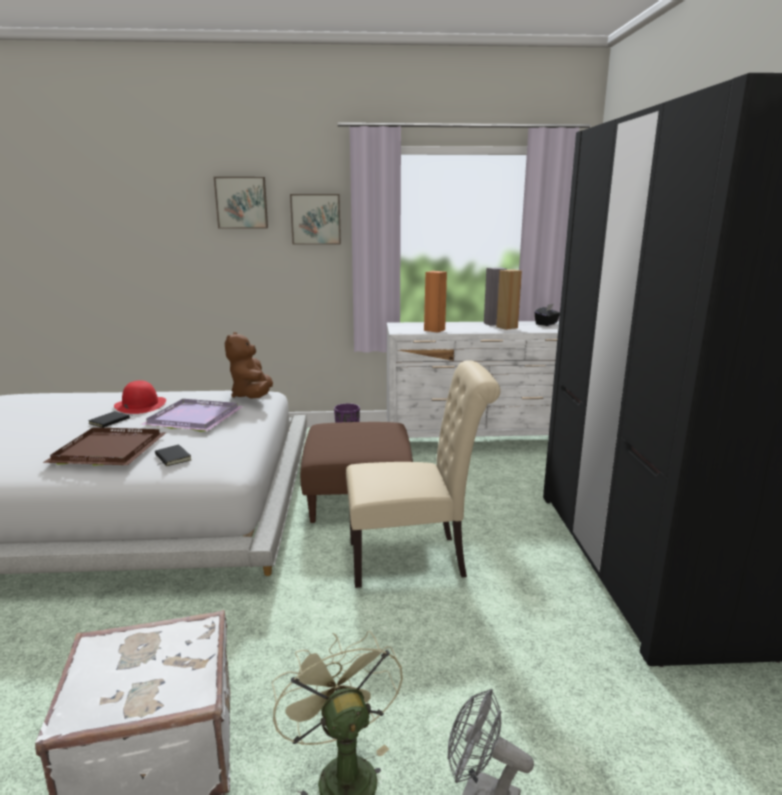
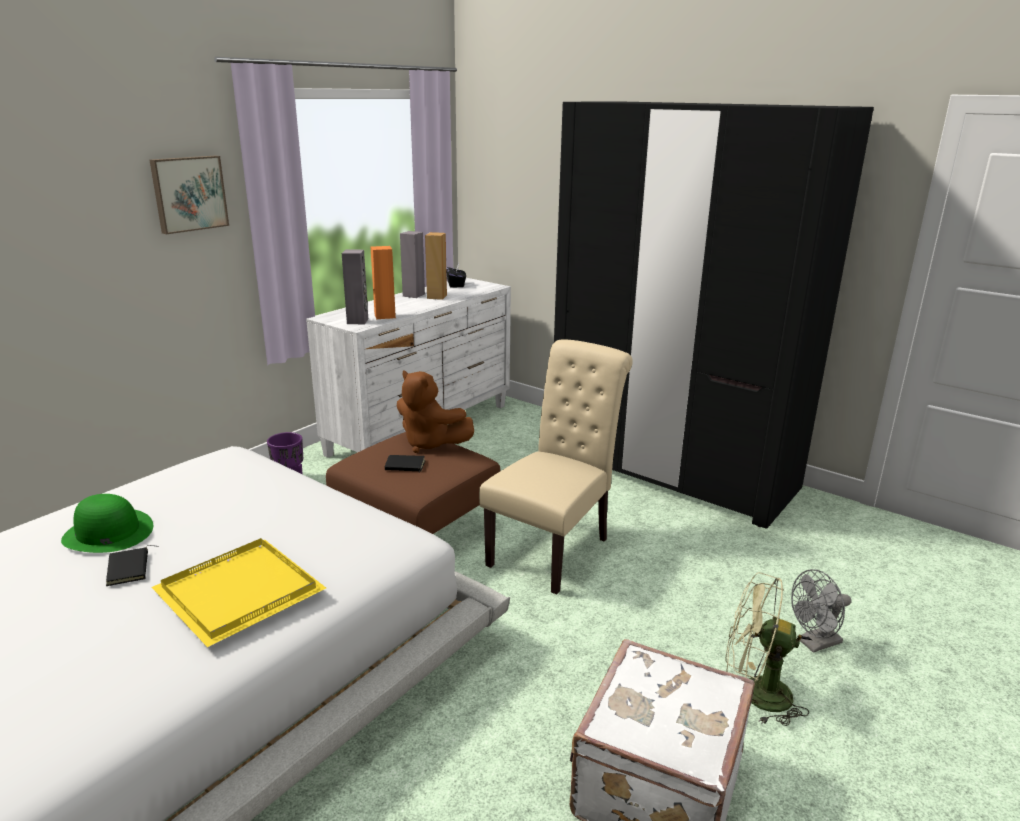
camera: 50 degrees left, 5 degrees up
brown tray [43,427,166,466] -> yellow tray [151,538,326,647]
red hat [114,380,166,414] -> green hat [61,494,153,553]
purple tray [140,399,244,432] -> none
black book [155,445,191,466] -> black book moved to [385,455,425,472]
picture [214,177,268,228] -> none
brown plush toy [225,332,273,398] -> brown plush toy moved to [397,370,474,453]
none -> grey speaker [342,250,368,324]

